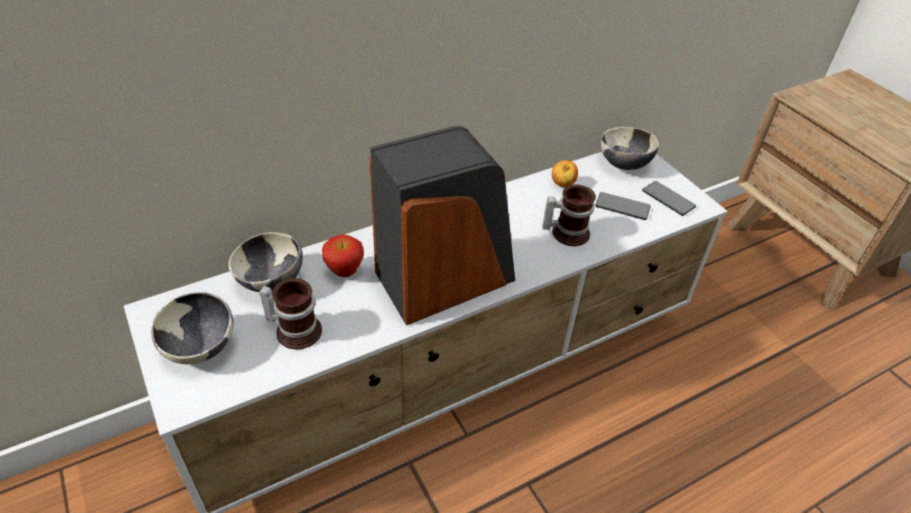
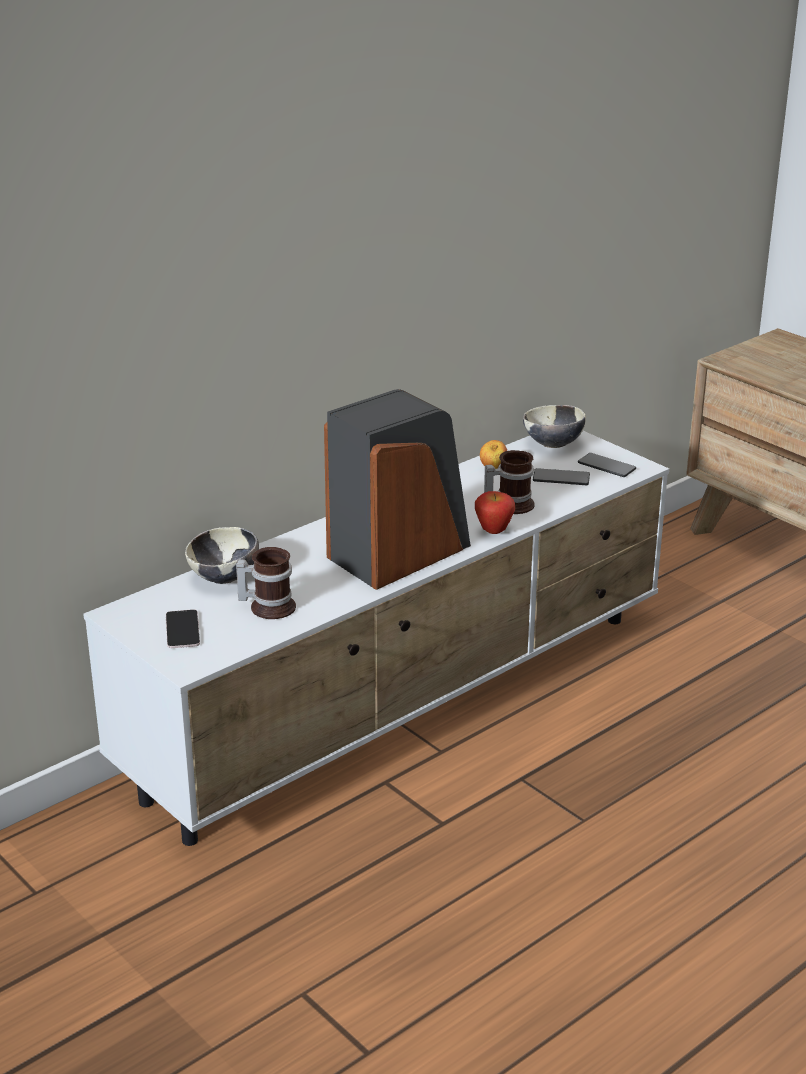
camera: 10 degrees left, 15 degrees down
bowl [151,292,233,364] -> phone [166,609,200,648]
apple [322,234,364,277] -> apple moved to [475,491,515,534]

